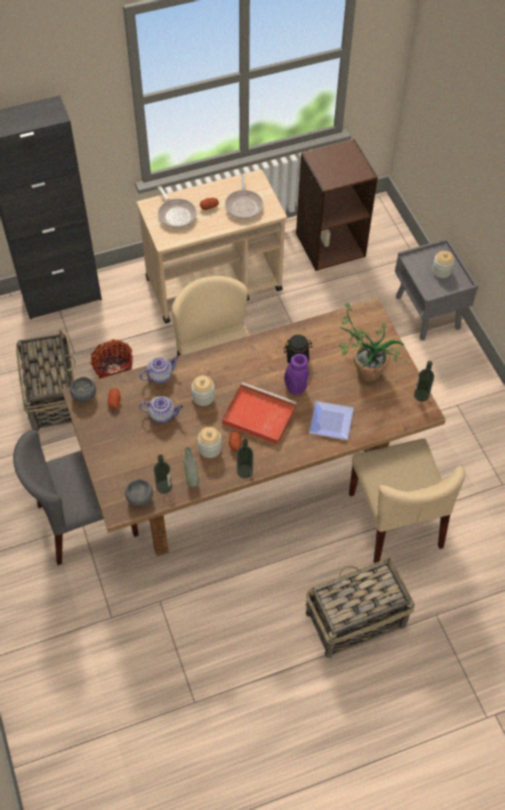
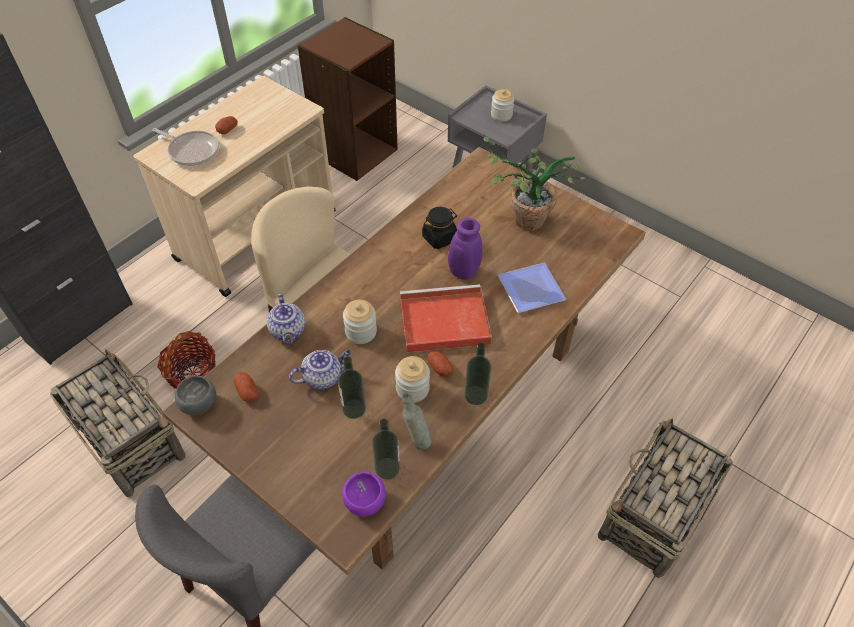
camera: 30 degrees left, 5 degrees down
grey bowl [125,479,153,507] -> purple bowl [342,472,386,517]
teapot [140,356,179,383] -> teapot turned 135 degrees clockwise [266,294,305,344]
frying pan [225,174,263,219] -> none
beige chair [349,439,465,565] -> none
bottle [414,361,434,402] -> bottle moved to [338,357,366,419]

